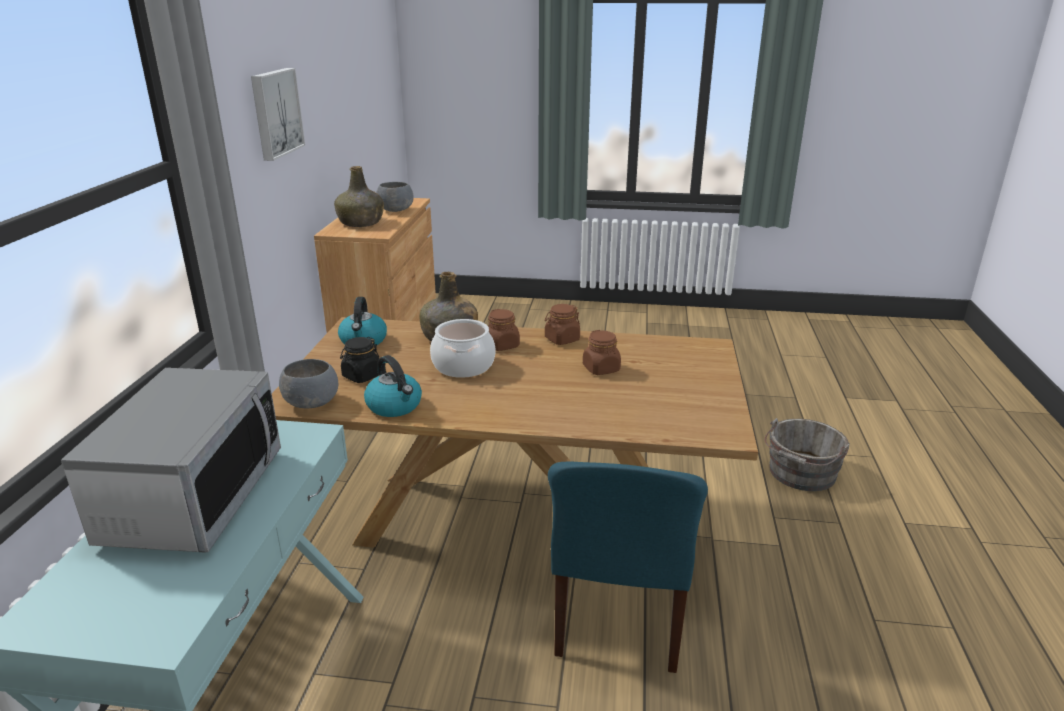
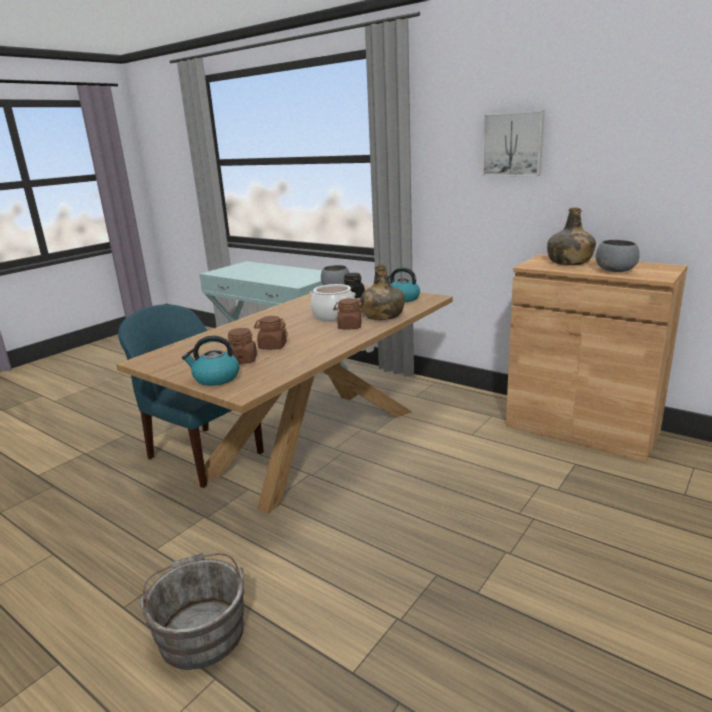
camera: 120 degrees right, 5 degrees down
microwave [61,368,281,553] -> none
kettle [364,355,422,417] -> kettle moved to [182,336,239,386]
brown jar [545,304,580,345] -> brown jar moved to [227,328,257,364]

